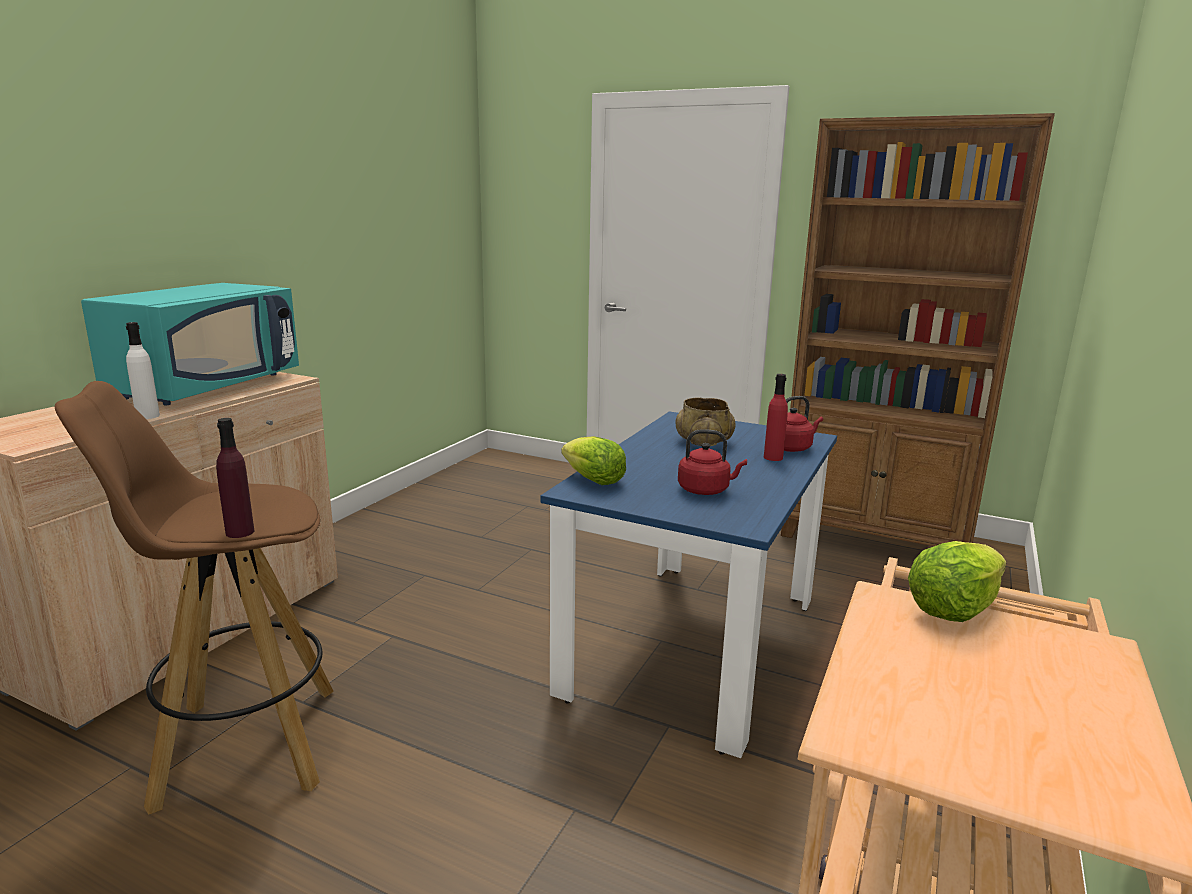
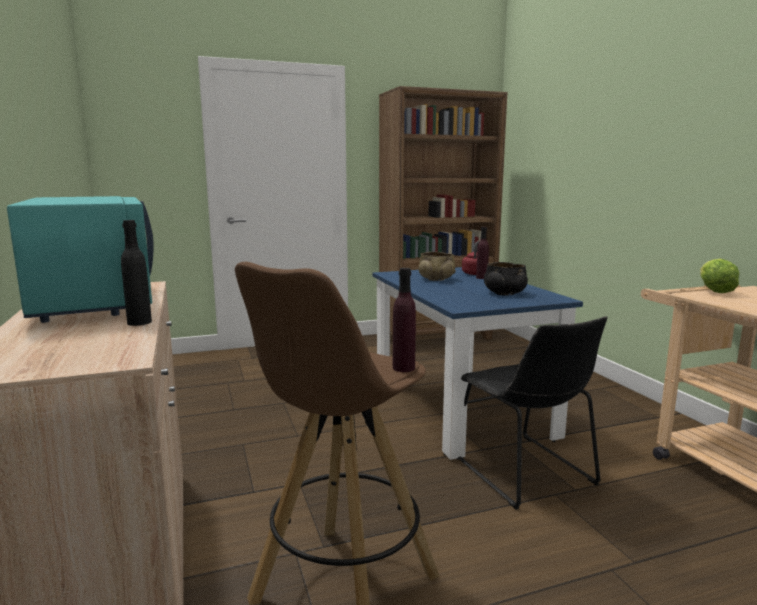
camera: 45 degrees left, 5 degrees down
white bottle [126,322,160,419] -> black bottle [121,220,152,326]
lettuce [561,436,626,485] -> none
red kettle [678,429,747,495] -> black bowl [484,262,528,296]
red bottle [764,374,788,461] -> purple bottle [476,227,489,279]
none -> black chair [457,316,607,510]

